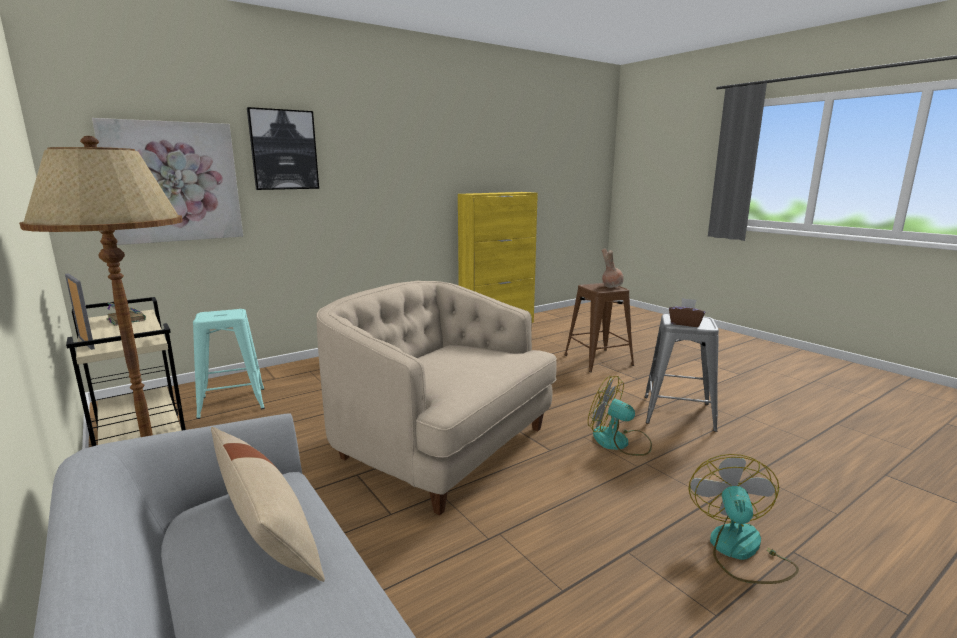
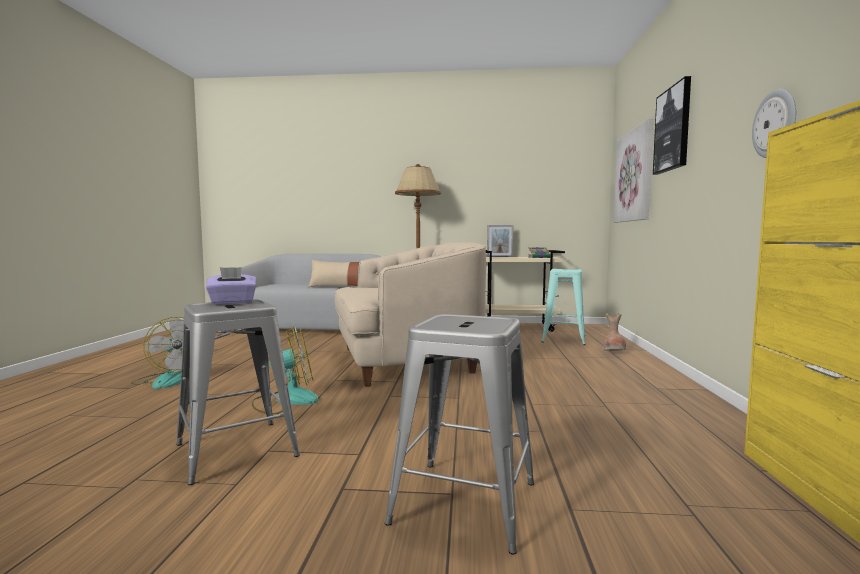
camera: 130 degrees right, 10 degrees down
brown stool [564,283,634,372] -> grey stool [385,314,534,555]
brown vase [601,248,623,288] -> brown vase moved to [603,313,626,351]
brown tissue box [669,298,705,327] -> purple tissue box [206,267,256,304]
none -> wall clock [752,89,796,158]

